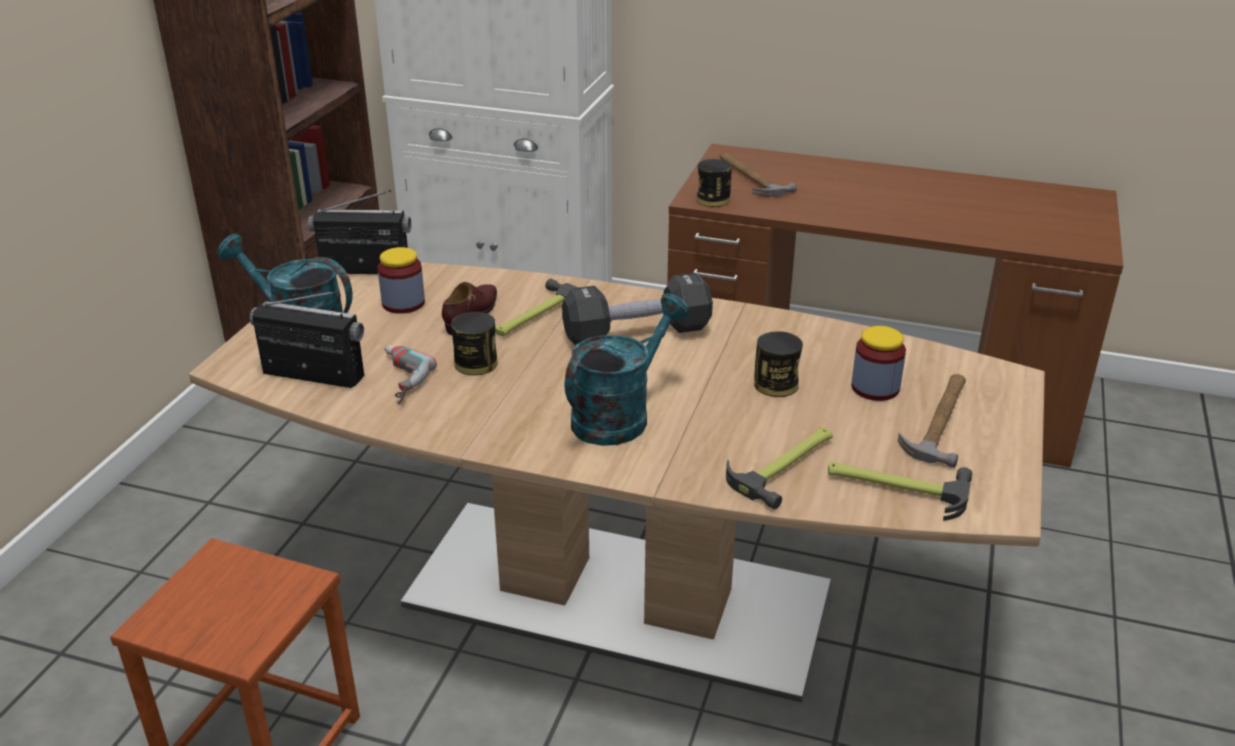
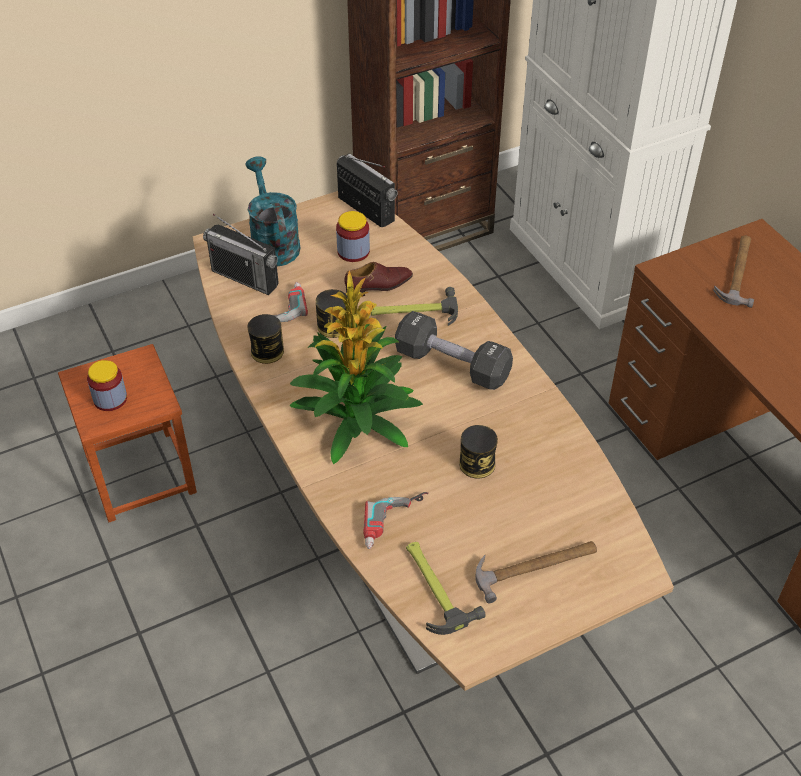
camera: 45 degrees right, 15 degrees up
radio [250,291,364,388] -> radio turned 150 degrees clockwise [203,214,279,295]
turquoise watering can [565,293,689,446] -> potted plant [289,270,423,464]
can [696,159,732,207] -> can moved to [247,314,284,364]
hammer [726,427,833,509] -> power drill [363,492,429,549]
jar [851,326,906,401] -> jar moved to [87,360,127,411]

